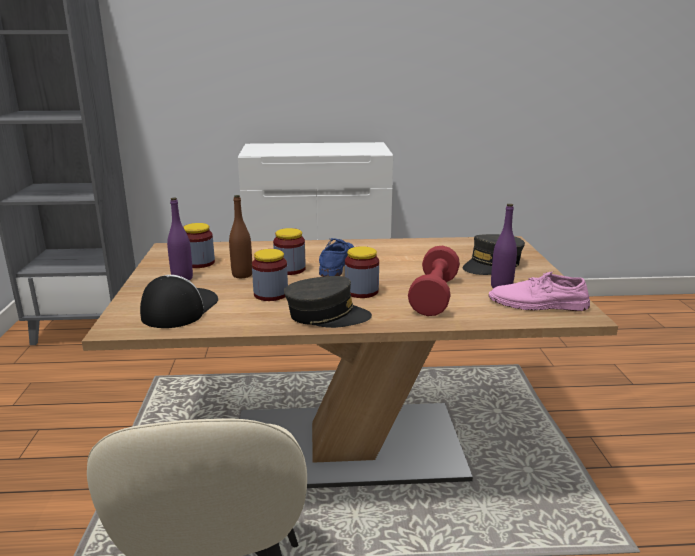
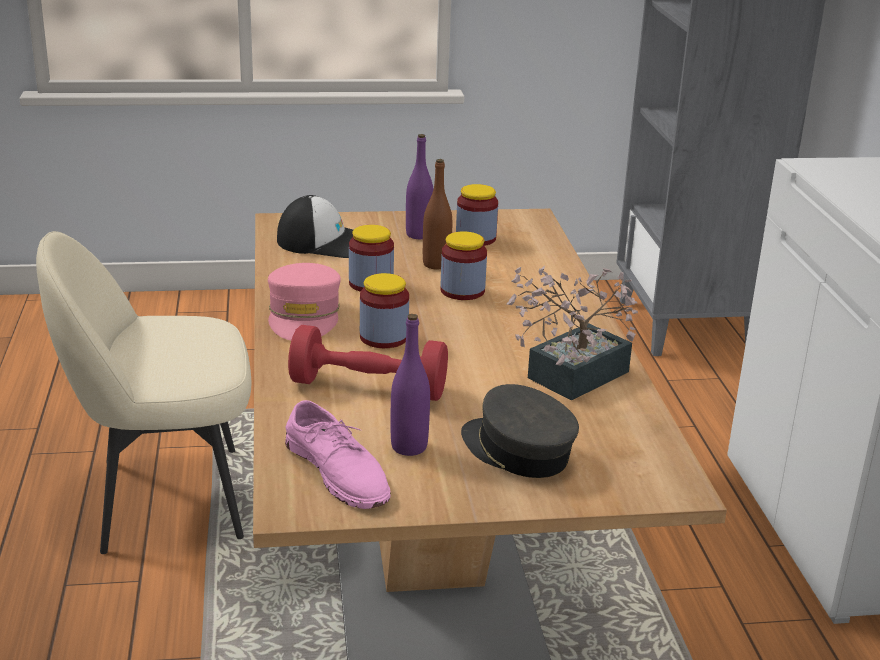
camera: 85 degrees right, 5 degrees up
grey cap [284,276,372,328] -> pink cap [268,263,341,340]
blue shoe [319,238,354,277] -> none
pink shoe [489,271,590,311] -> pink shoe turned 135 degrees clockwise [285,400,390,509]
none -> potted plant [507,266,638,400]

